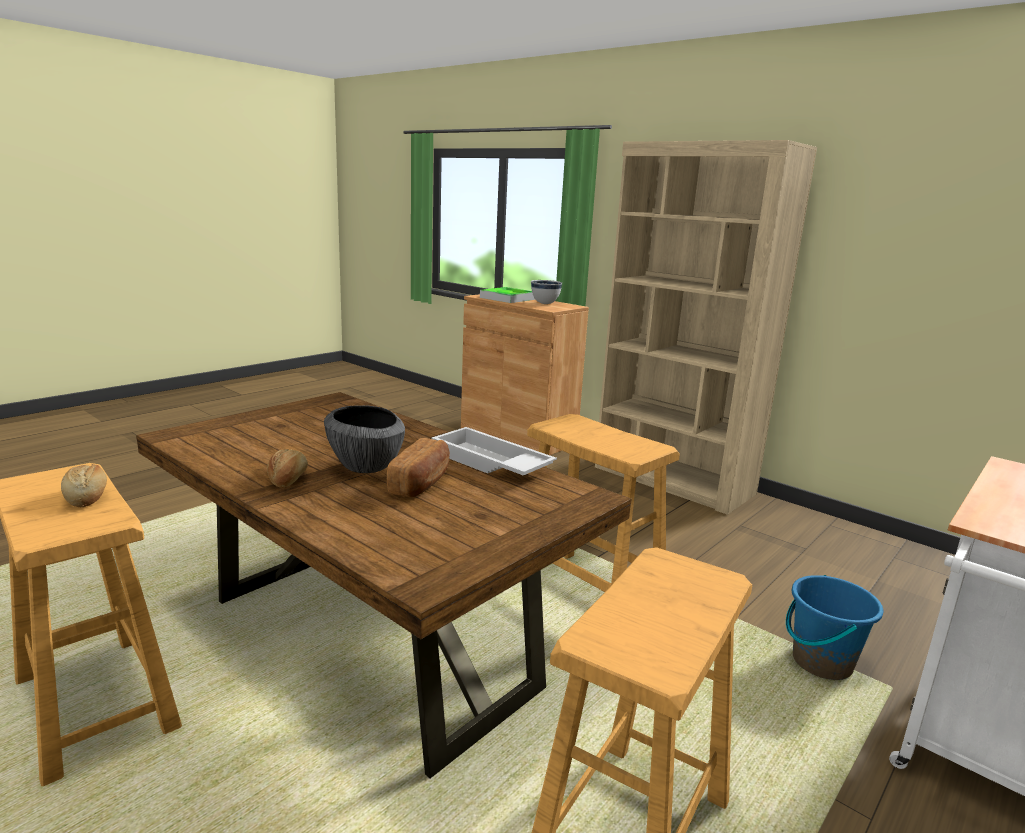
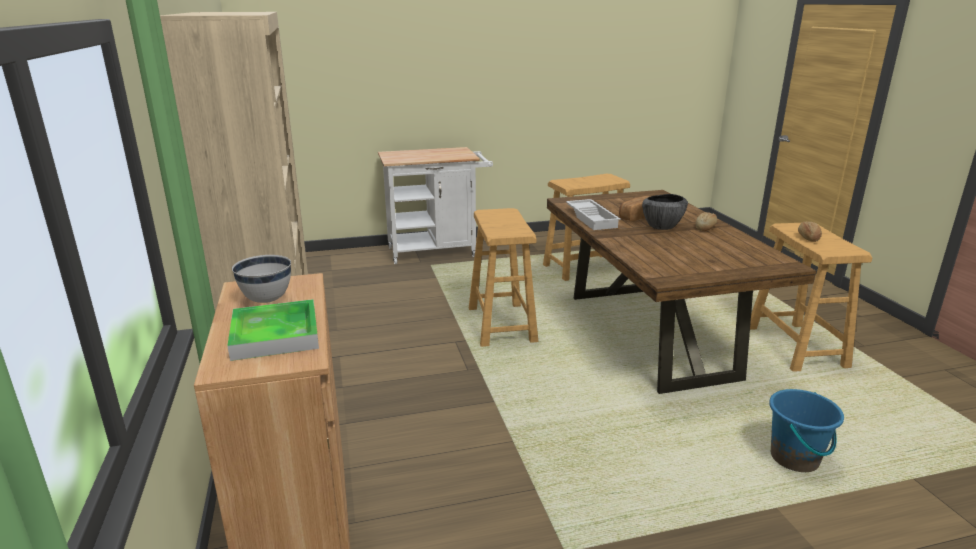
camera: 145 degrees left, 5 degrees up
blue bucket [786,575,883,680] -> blue bucket moved to [769,389,844,472]

